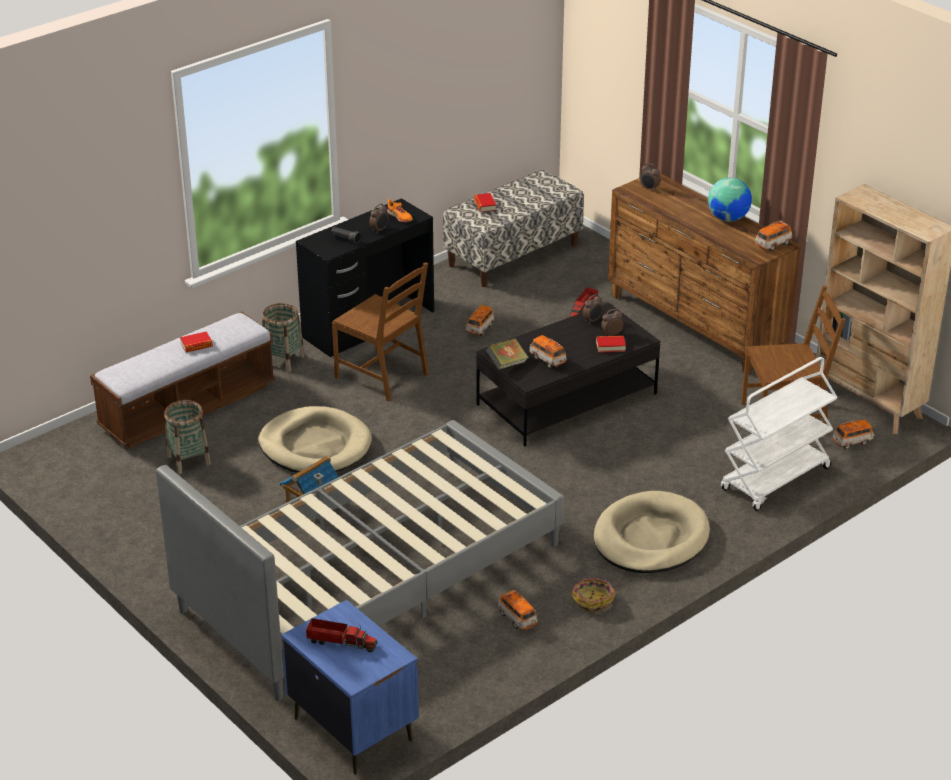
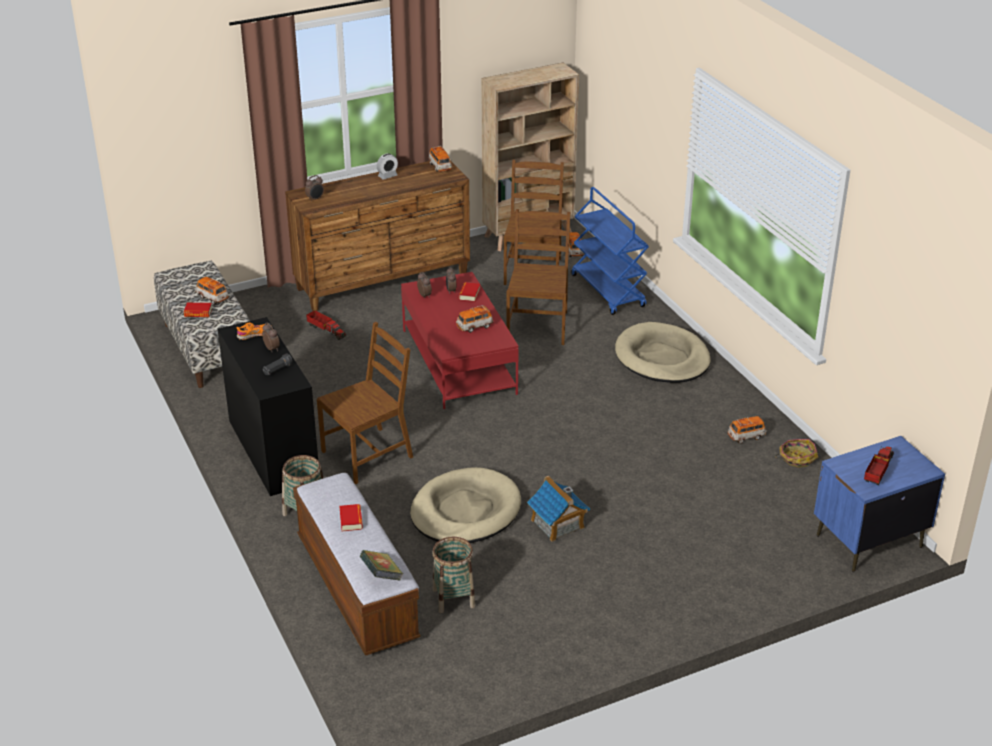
camera: 75 degrees left, 0 degrees up
grey bed [156,420,564,701] -> none
toy car [466,305,495,336] -> toy car moved to [196,277,229,305]
black coffee table [476,303,660,446] -> red coffee table [401,272,519,409]
book [485,338,529,370] -> book moved to [360,550,403,581]
basket [571,578,616,613] -> basket moved to [775,439,818,468]
globe [708,178,752,221] -> alarm clock [377,153,398,180]
white cart [721,357,837,511] -> blue cart [571,187,649,315]
none -> brown chair [507,209,570,345]

